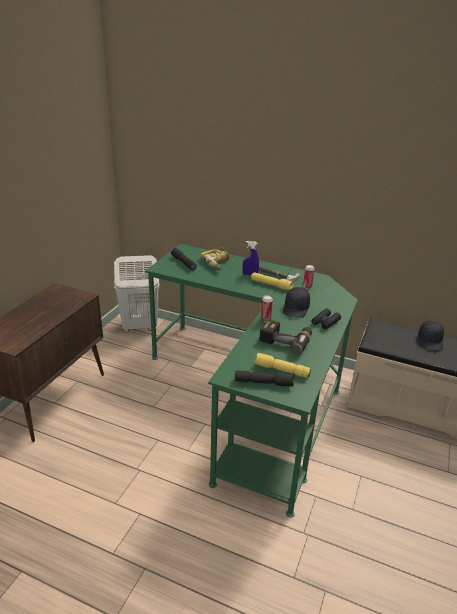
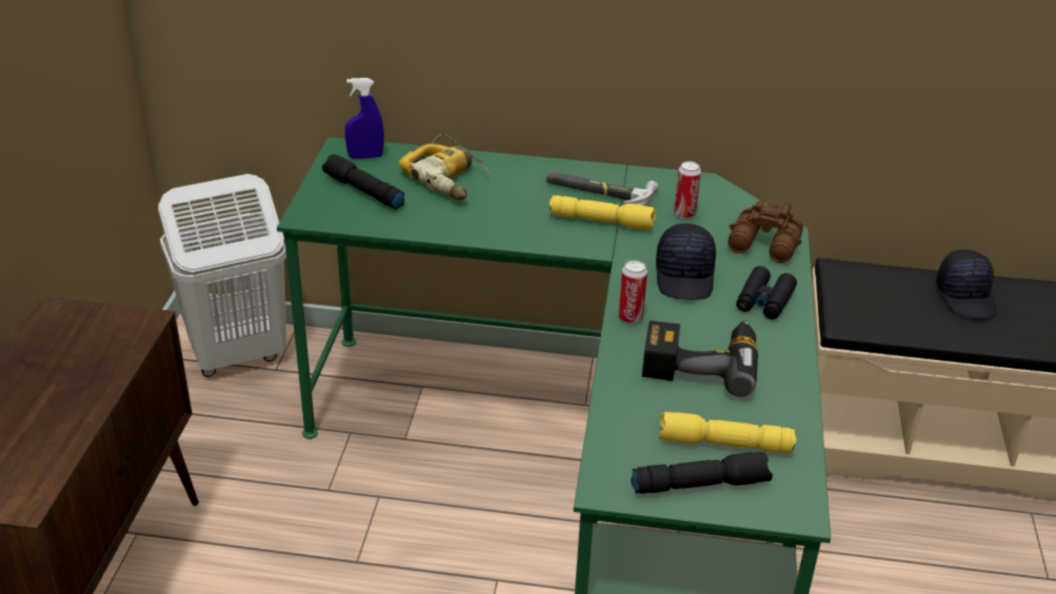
camera: 15 degrees left, 5 degrees up
blue spray bottle [243,241,259,276] -> blue spray bottle moved to [345,78,384,159]
none -> brown binoculars [728,200,803,263]

